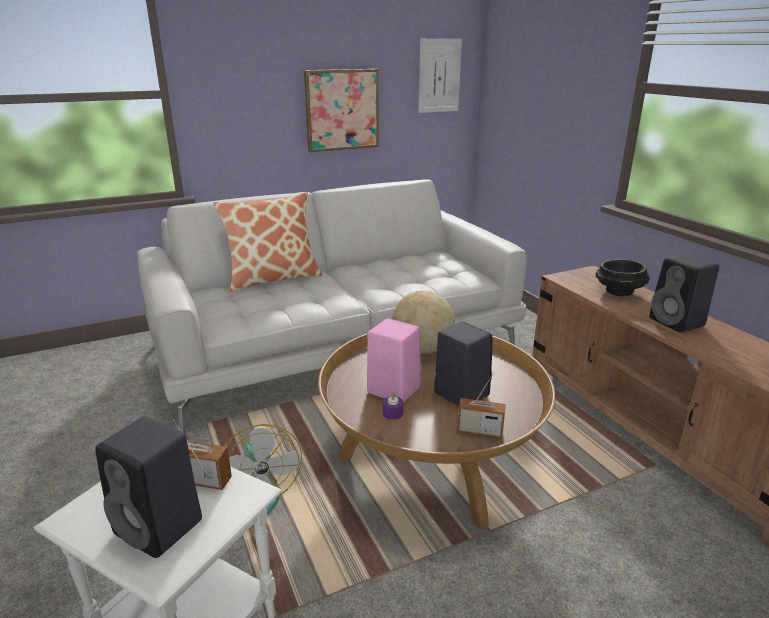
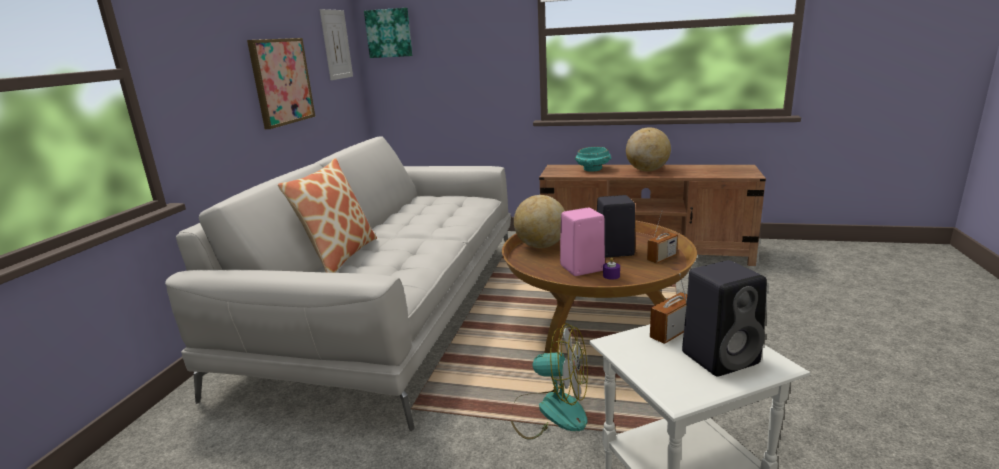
camera: 50 degrees left, 5 degrees down
black bowl [596,259,650,296] -> turquoise bowl [575,147,611,172]
black speaker [649,253,720,332] -> globe [626,127,671,172]
none -> picture [364,8,412,58]

